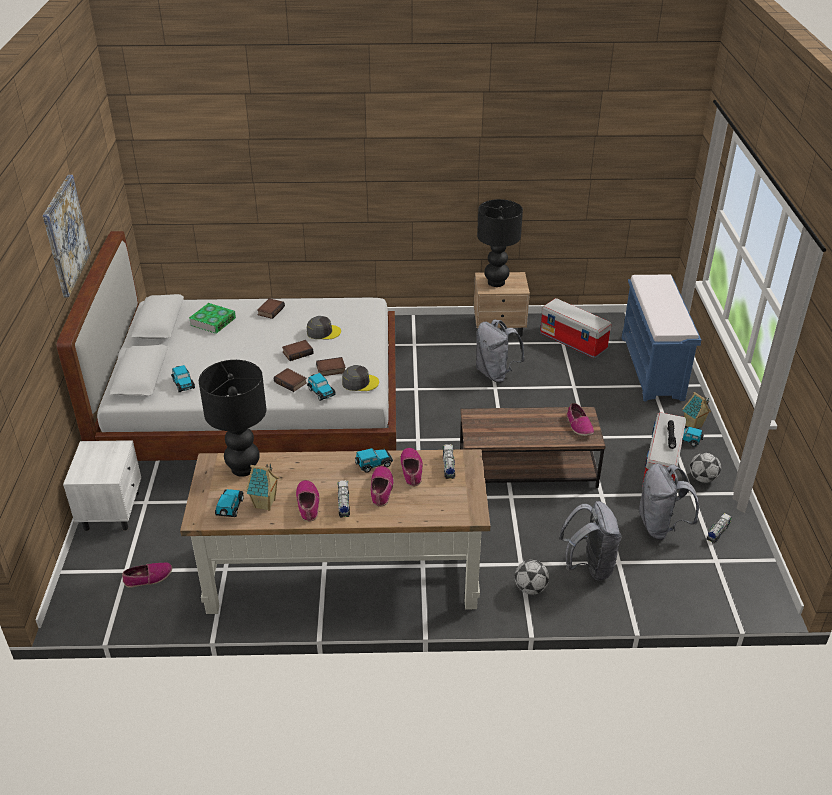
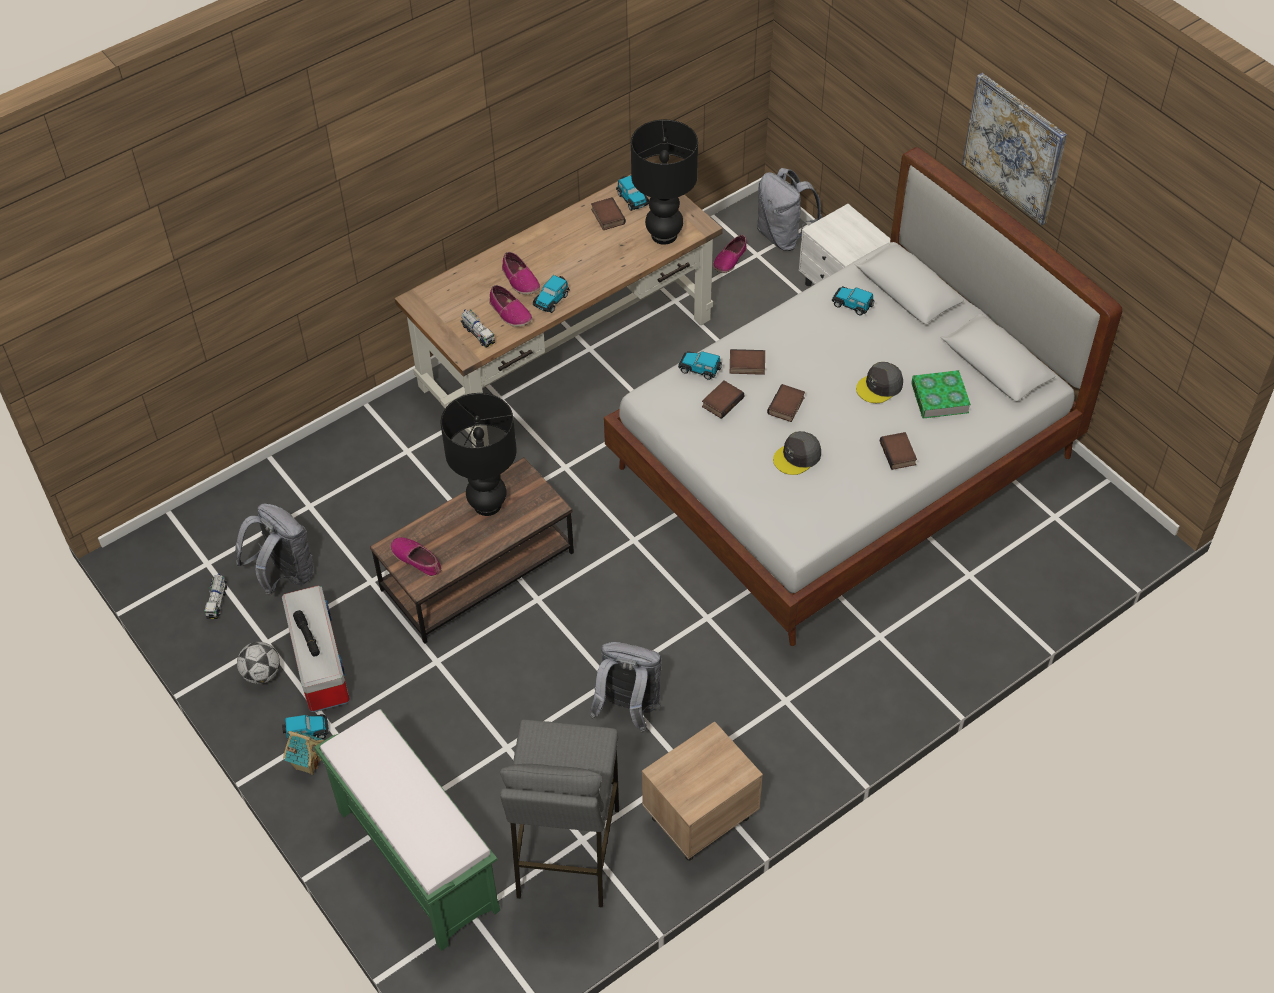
camera: 145 degrees right, 15 degrees up
toy house [245,463,279,511] -> book [591,197,626,230]
shoe [296,480,320,522] -> none
toy truck [337,480,350,518] -> none
grey cap [342,365,379,391] -> grey cap moved to [856,362,903,403]
black table lamp [477,199,523,287] -> black table lamp moved to [441,393,517,516]
football [515,560,549,595] -> none
storage box [540,298,611,358] -> grey stool [500,720,619,908]
grey backpack [559,501,621,580] -> grey backpack moved to [757,168,822,251]
blue bench [622,274,701,401] -> green bench [314,709,500,951]

